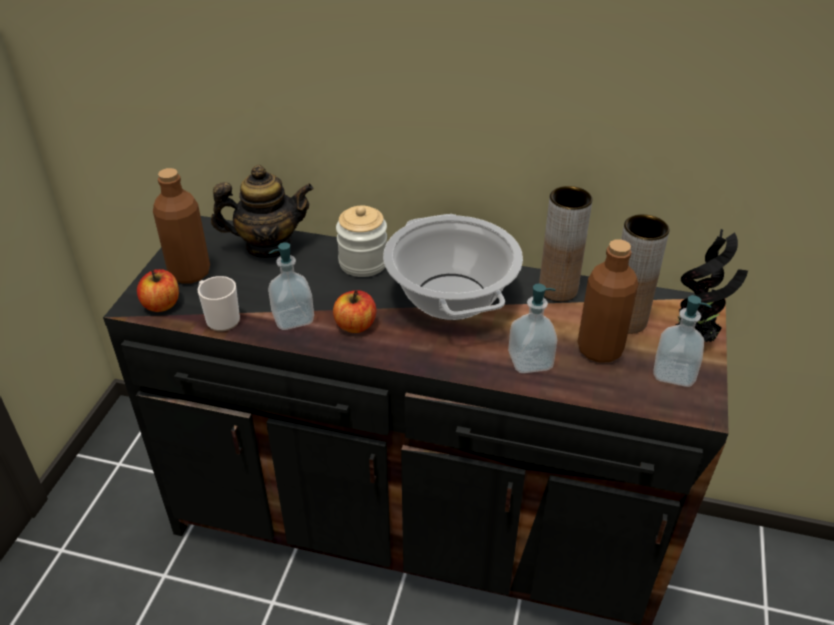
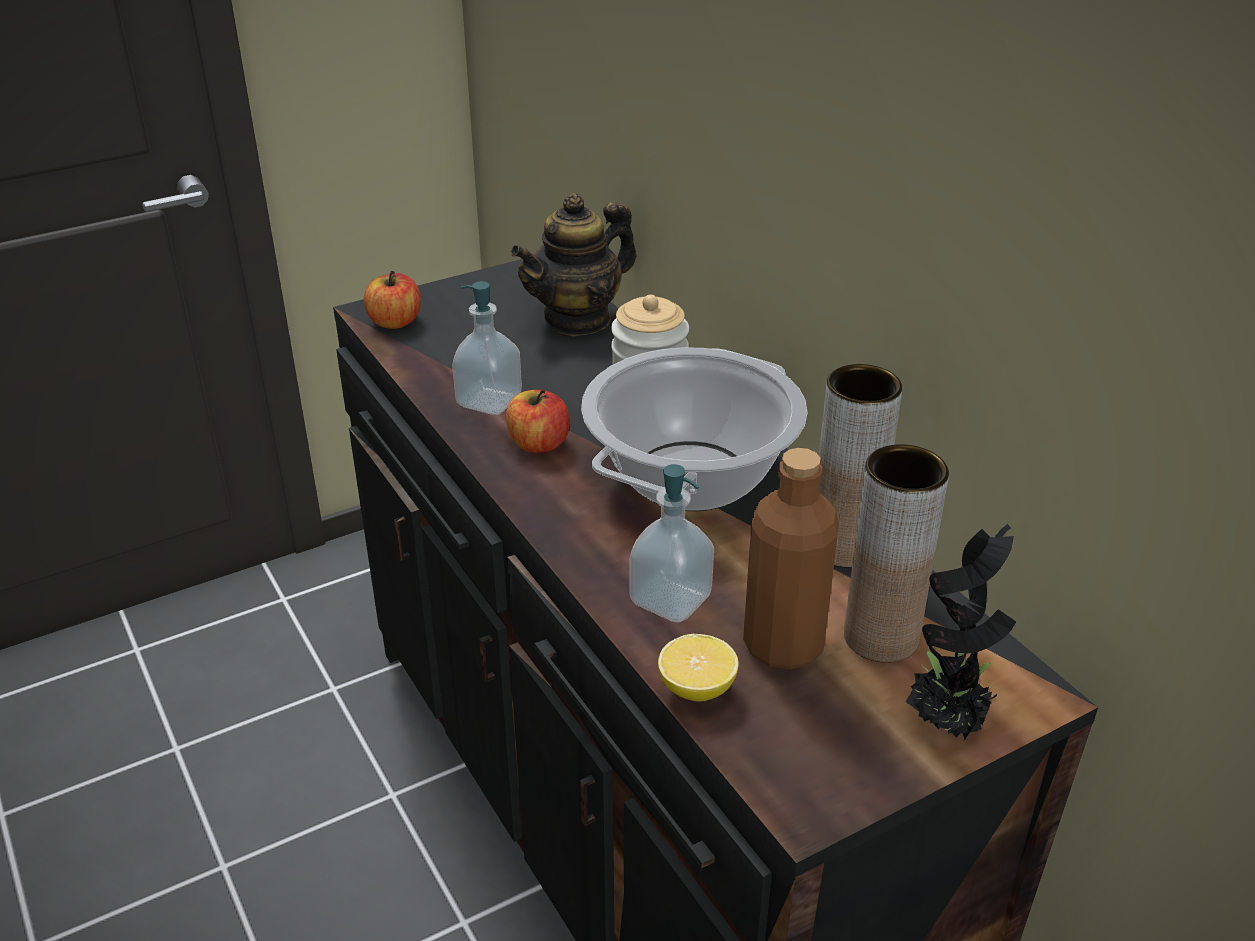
camera: 45 degrees right, 5 degrees down
brown bottle [153,168,210,284] -> none
mug [198,276,240,331] -> none
teapot [211,165,314,258] -> teapot turned 105 degrees clockwise [511,193,637,336]
soap dispenser [653,295,712,387] -> none
none -> lemon [658,634,739,702]

